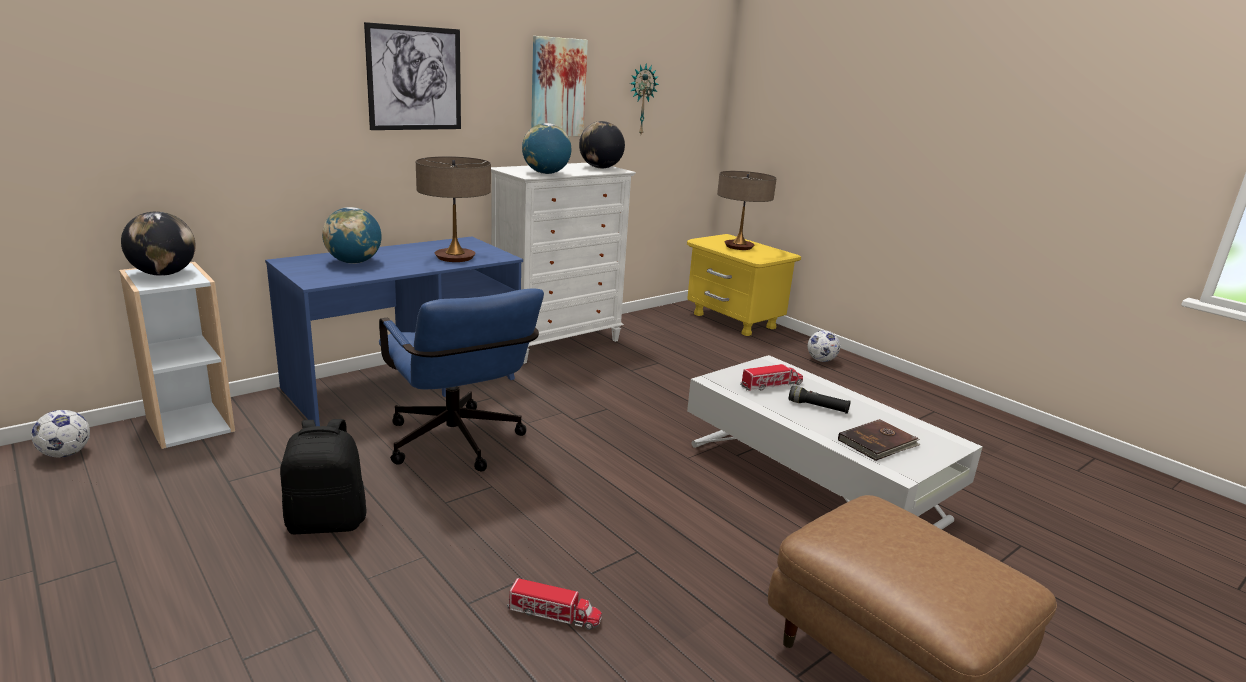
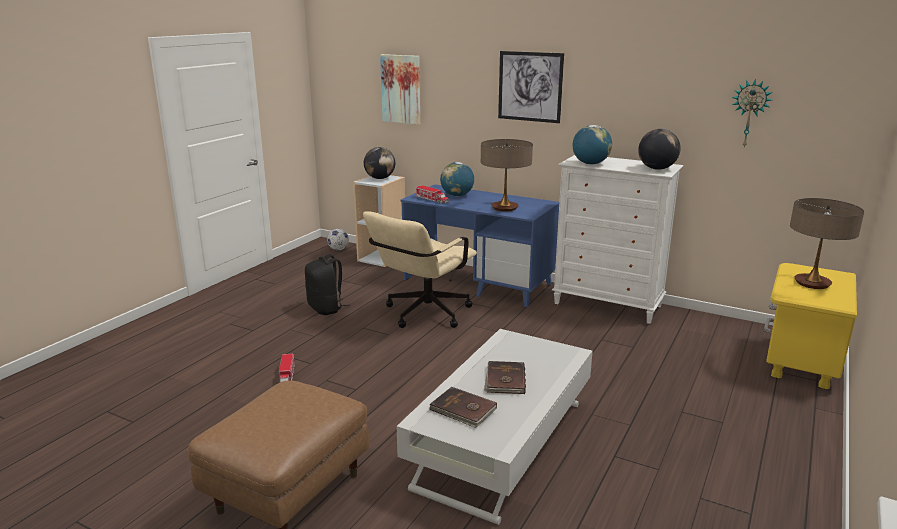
camera: 70 degrees right, 0 degrees up
blue office chair [379,289,544,471] -> beige office chair [363,211,477,328]
picture [531,36,588,136] -> picture moved to [380,54,420,125]
toy truck [740,364,803,391] -> toy truck moved to [416,185,449,204]
black flashlight [789,386,851,414] -> brown book [484,361,526,394]
football [808,330,840,362] -> none

